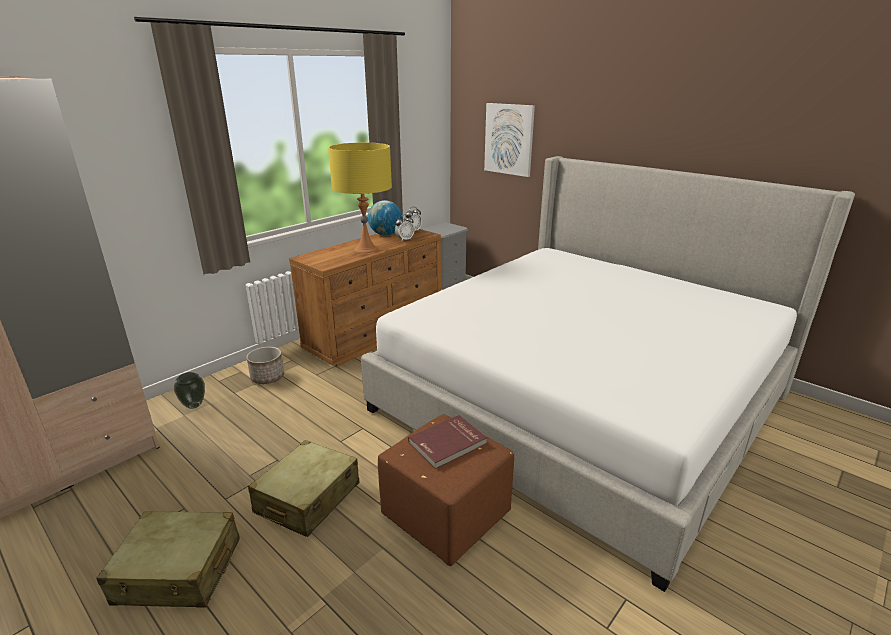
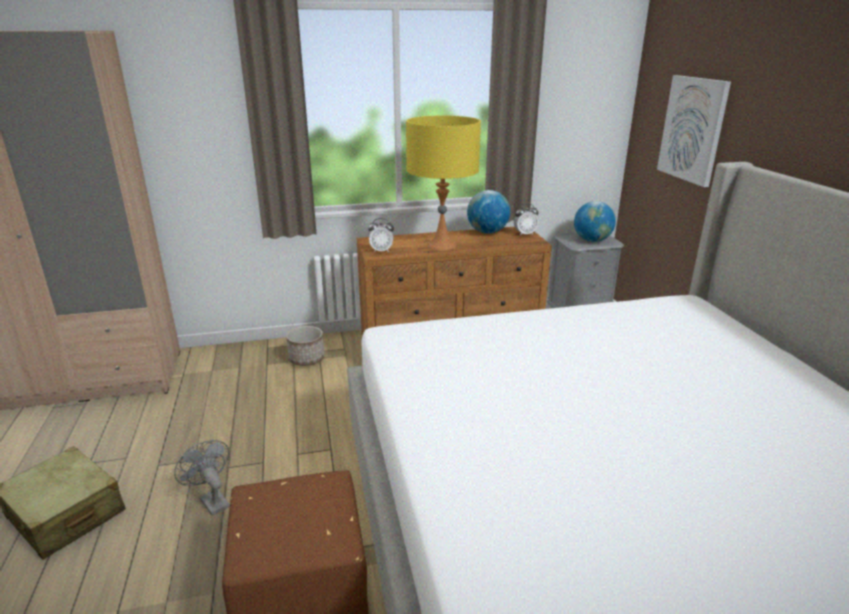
camera: 35 degrees right, 0 degrees up
vase [174,372,205,409] -> none
beige suitcase [248,440,360,537] -> grey fan [174,440,230,516]
alarm clock [395,214,415,241] -> alarm clock moved to [368,218,394,252]
red book [408,415,487,469] -> none
none -> globe [574,201,616,242]

